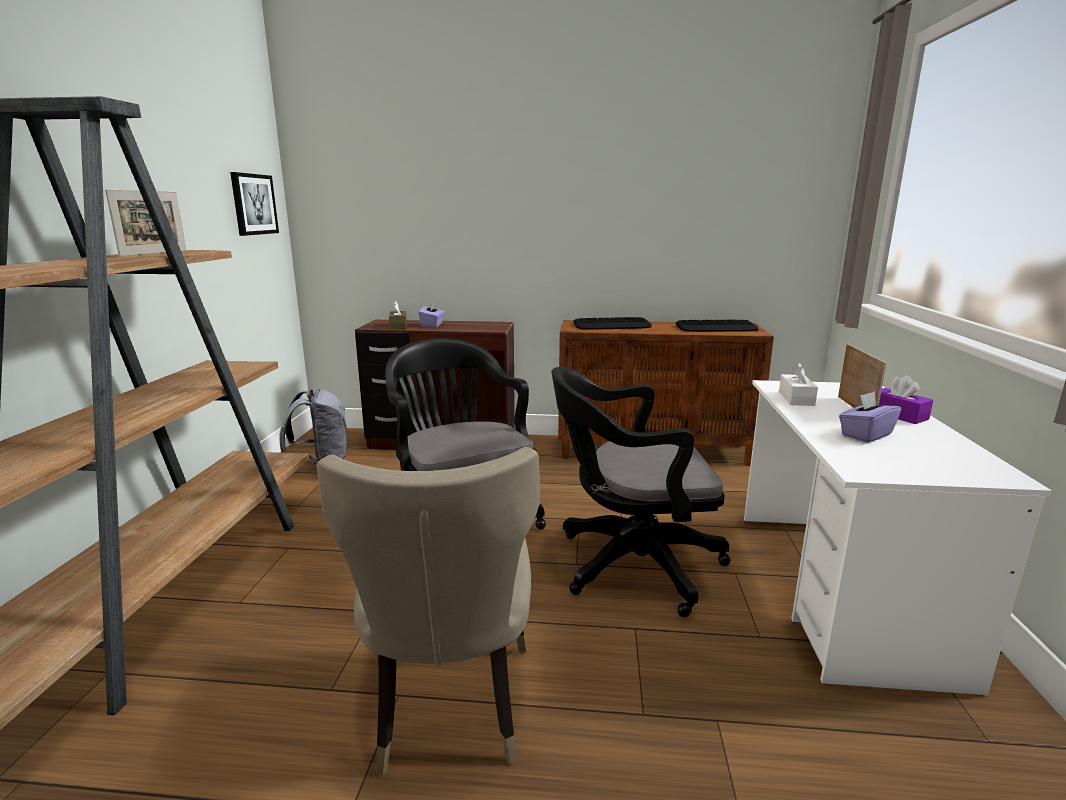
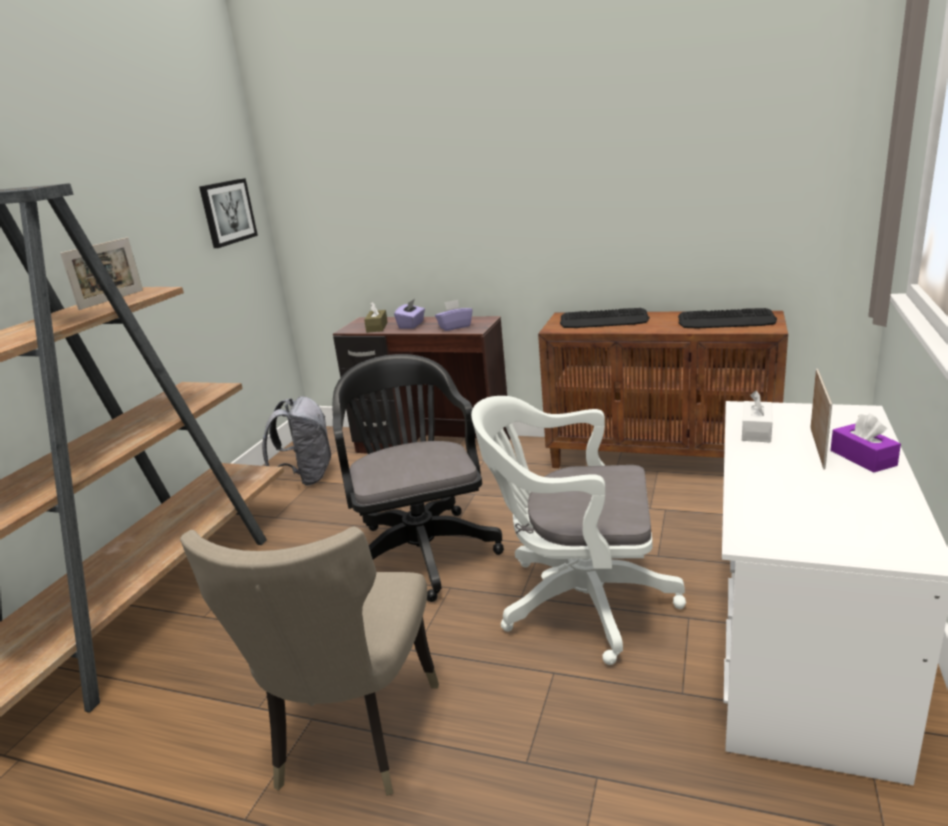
camera: 15 degrees right, 5 degrees up
black office chair [551,367,731,617] -> white office chair [471,396,686,665]
purple tissue box [839,391,901,443] -> purple tissue box moved to [435,300,473,331]

